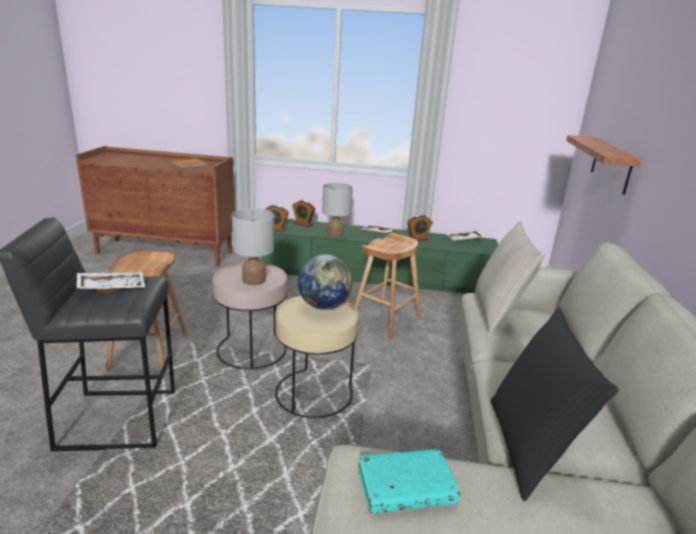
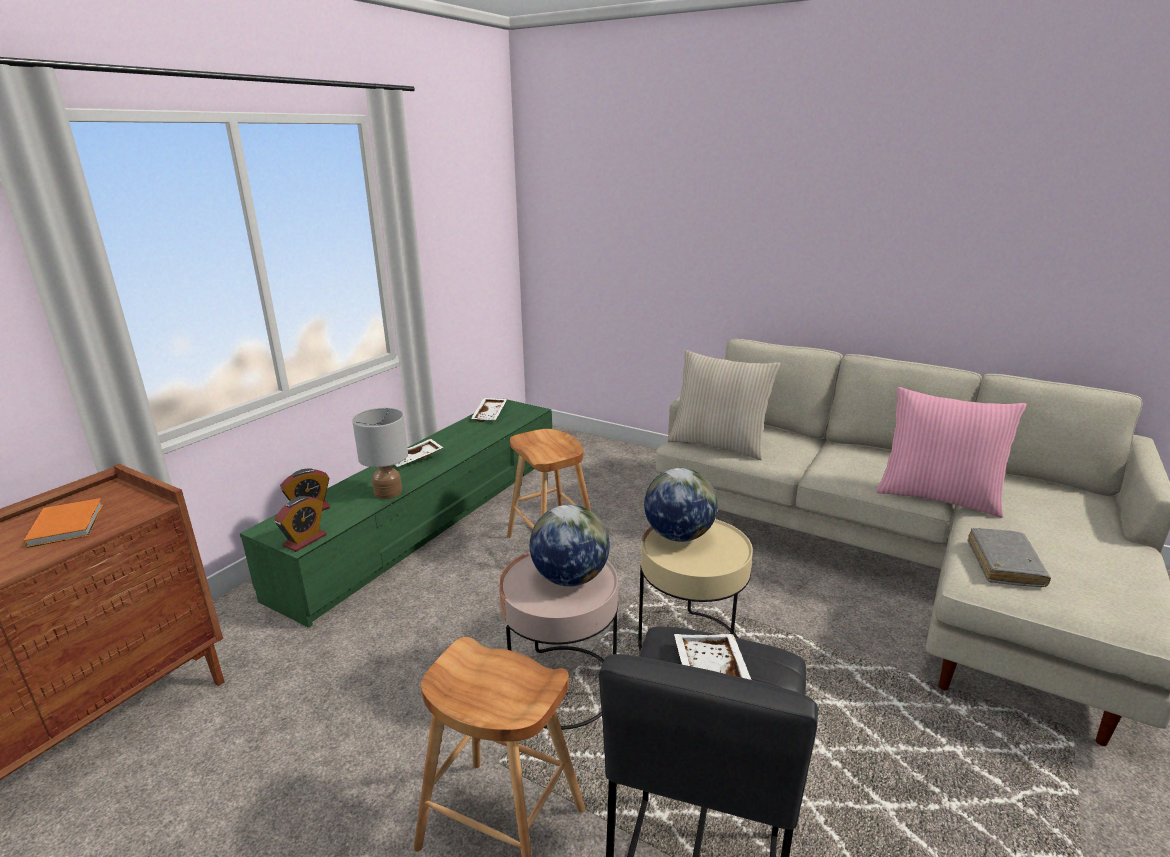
camera: 65 degrees left, 0 degrees up
grey table lamp [232,208,274,285] -> globe [530,504,610,587]
turquoise book [358,449,460,514] -> grey book [967,528,1051,587]
alarm clock [407,215,433,241] -> none
black pillow [491,308,619,501] -> pink pillow [876,387,1027,518]
shelf [566,135,641,195] -> none

